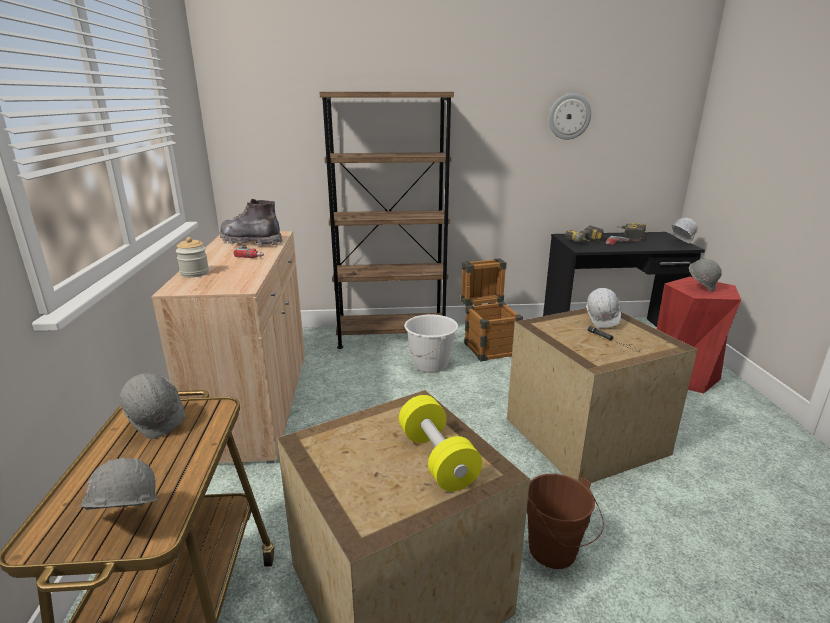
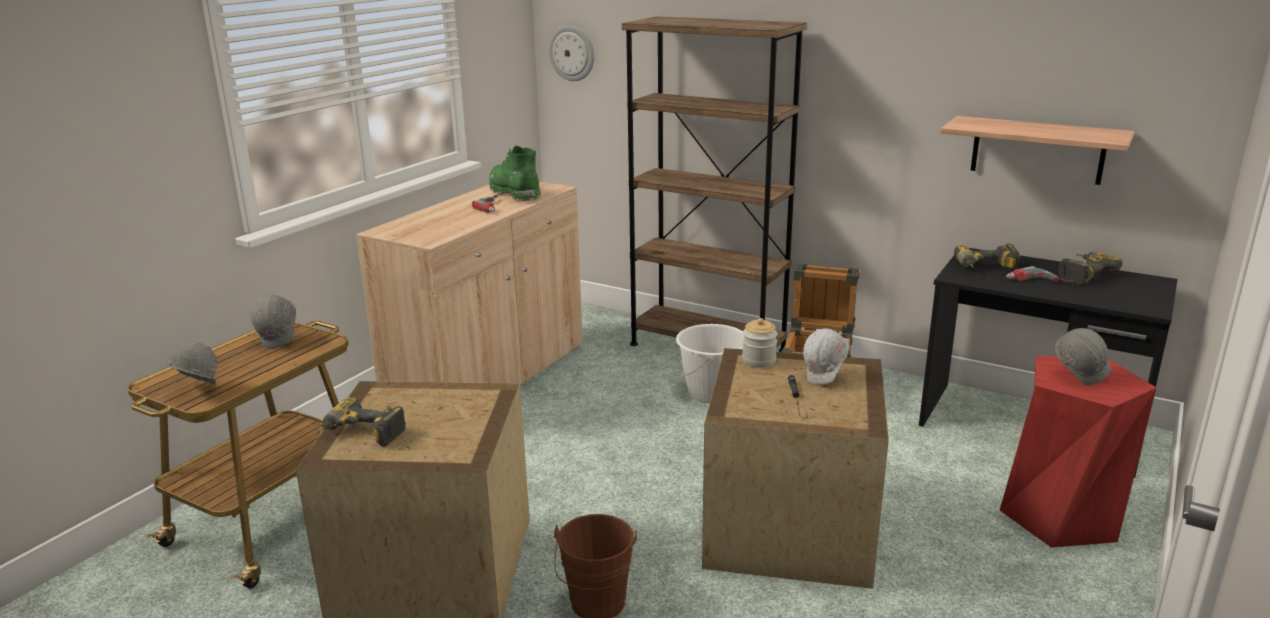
camera: 35 degrees right, 0 degrees up
jar [176,237,209,277] -> jar moved to [742,318,778,368]
grey boot [219,199,282,246] -> green boot [489,146,541,201]
yellow dumbbell [399,395,482,491] -> none
wall clock [549,93,591,140] -> wall clock moved to [549,25,594,81]
white hard hat [672,218,698,243] -> none
none -> power drill [317,397,406,447]
none -> shelf [940,116,1134,185]

